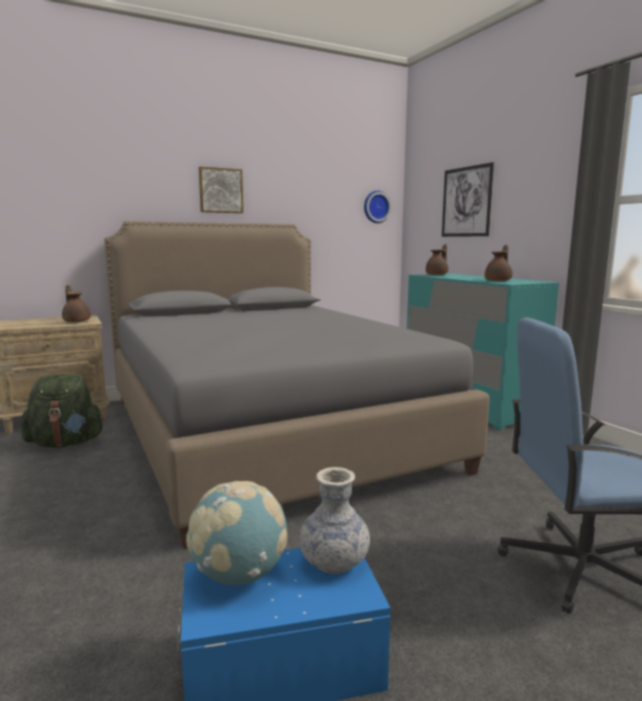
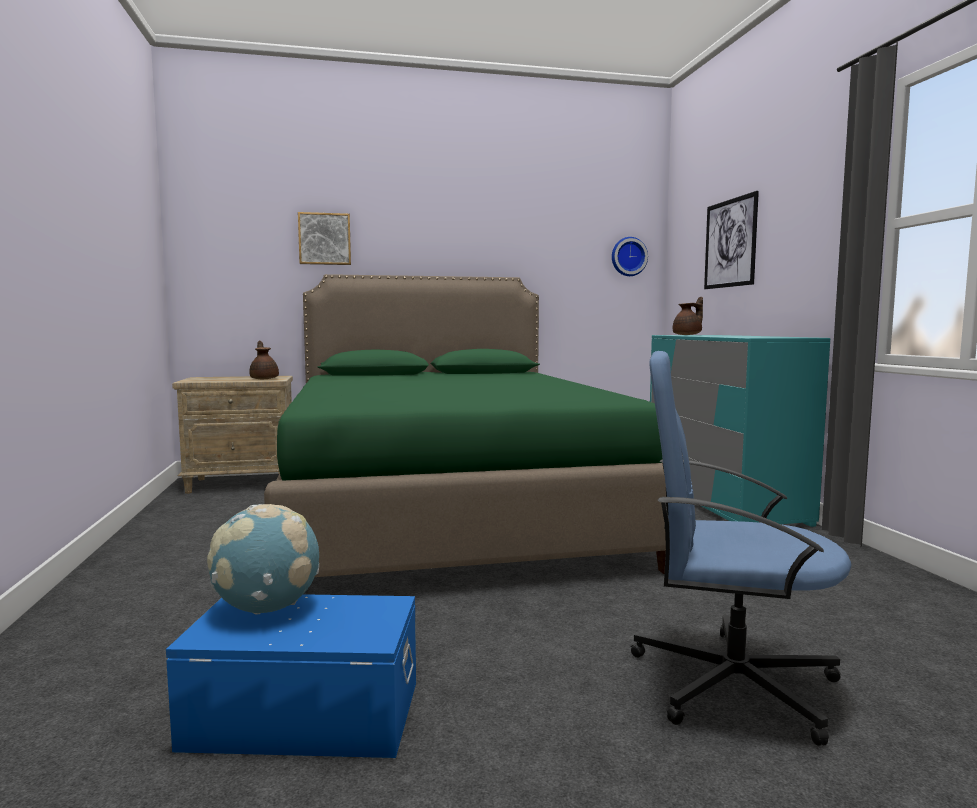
camera: 15 degrees right, 5 degrees down
green backpack [21,374,104,448] -> none
grey bed [104,221,490,549] -> green bed [264,274,666,577]
picture [199,167,243,213] -> picture moved to [298,212,351,265]
vase [300,467,370,574] -> none
brown teapot [485,245,513,281] -> none

